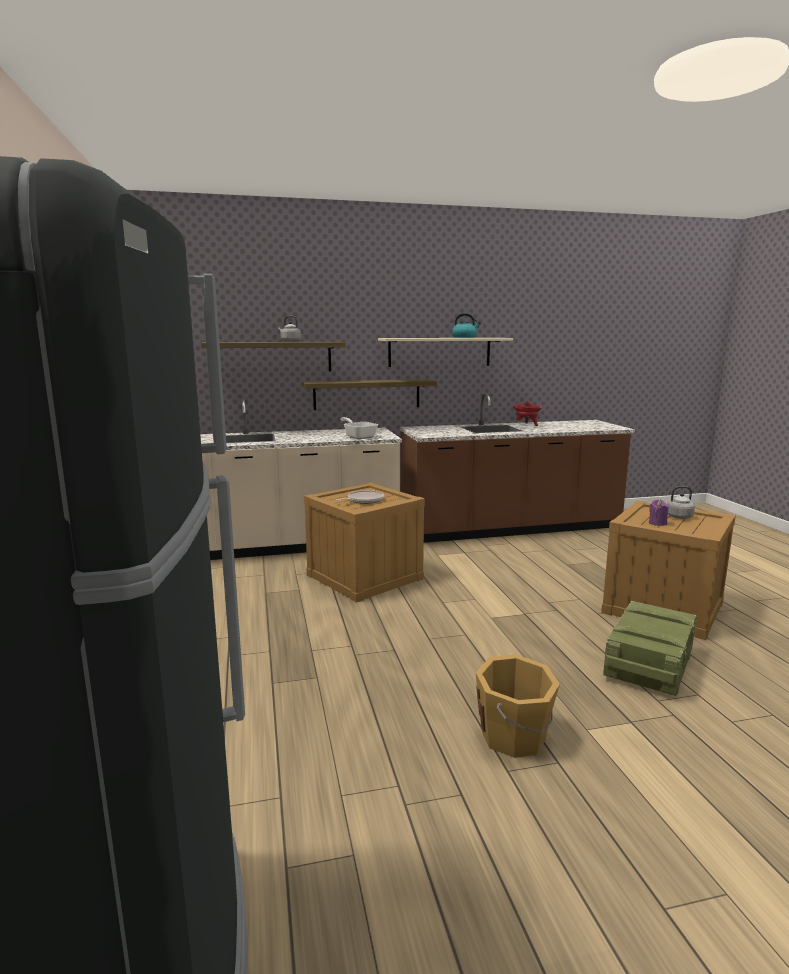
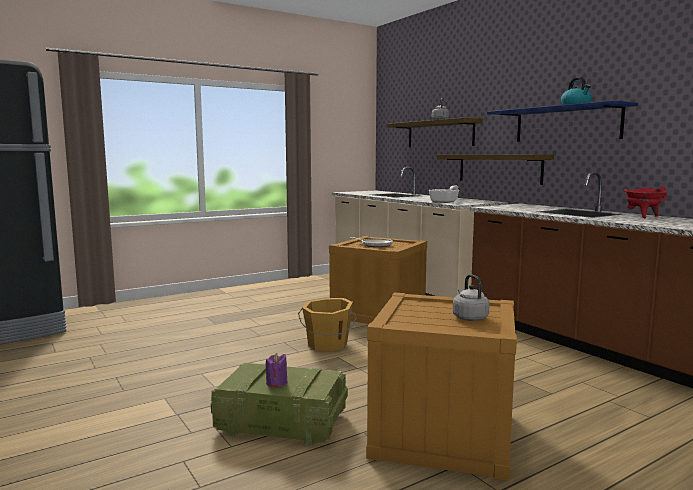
camera: 70 degrees right, 5 degrees down
beige shelf [378,338,513,367] -> blue shelf [487,100,638,142]
orange bucket [476,654,560,758] -> orange bucket moved to [298,298,357,351]
purple candle [649,500,669,526] -> purple candle moved to [265,353,288,387]

